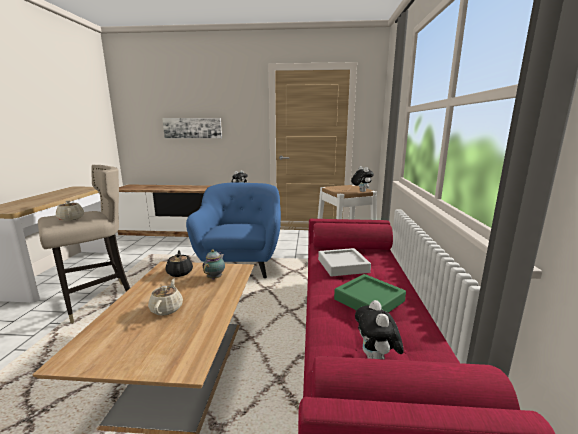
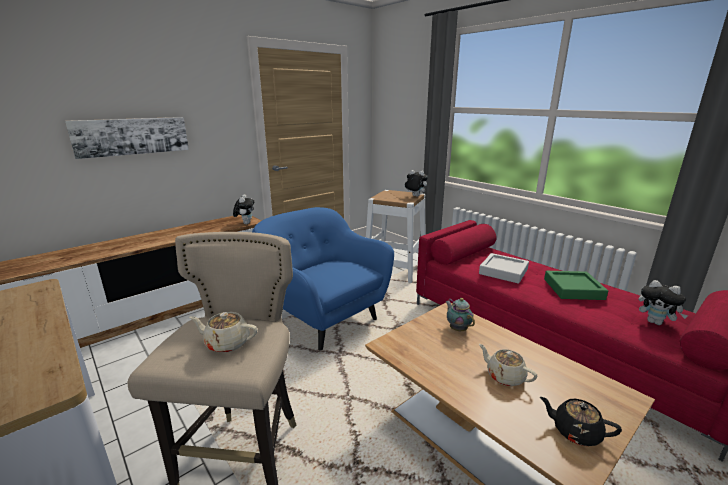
camera: 45 degrees left, 5 degrees up
black teapot [165,250,193,277] -> black teapot moved to [540,397,622,446]

